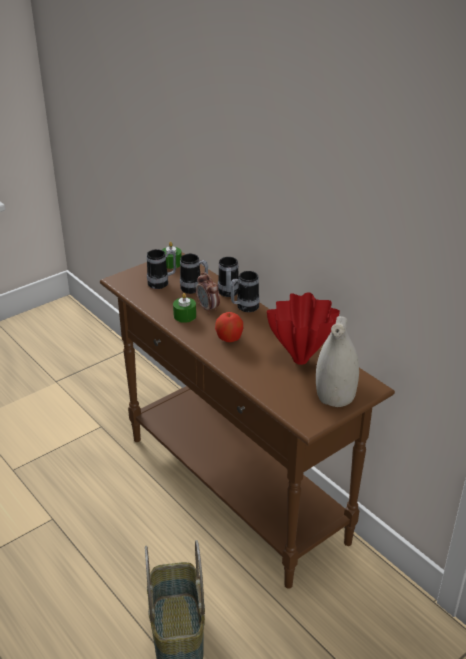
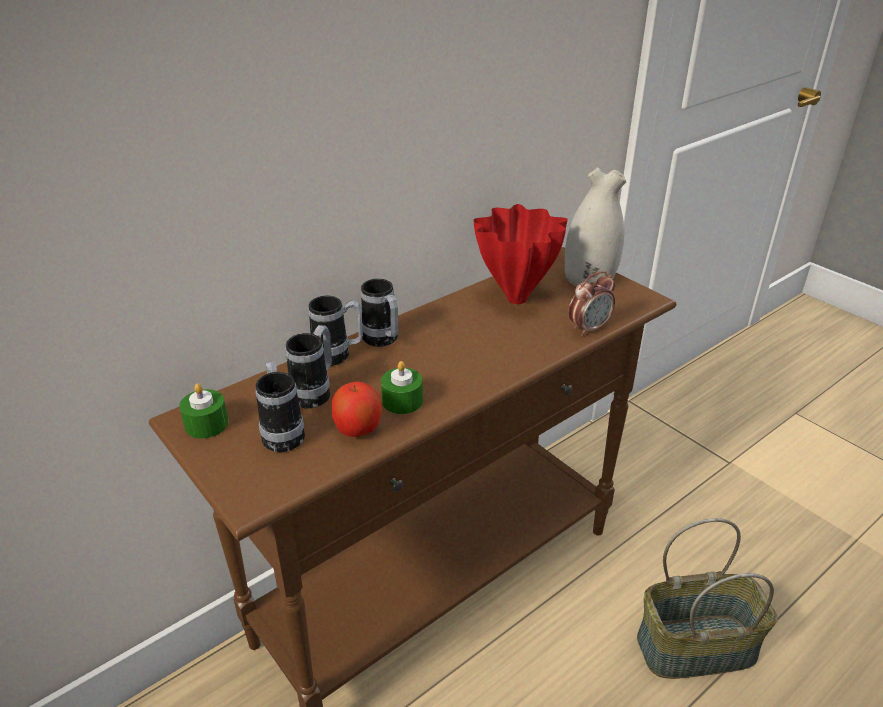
camera: 90 degrees left, 0 degrees up
alarm clock [196,272,220,314] -> alarm clock moved to [568,271,615,336]
apple [215,312,243,342] -> apple moved to [332,381,382,437]

